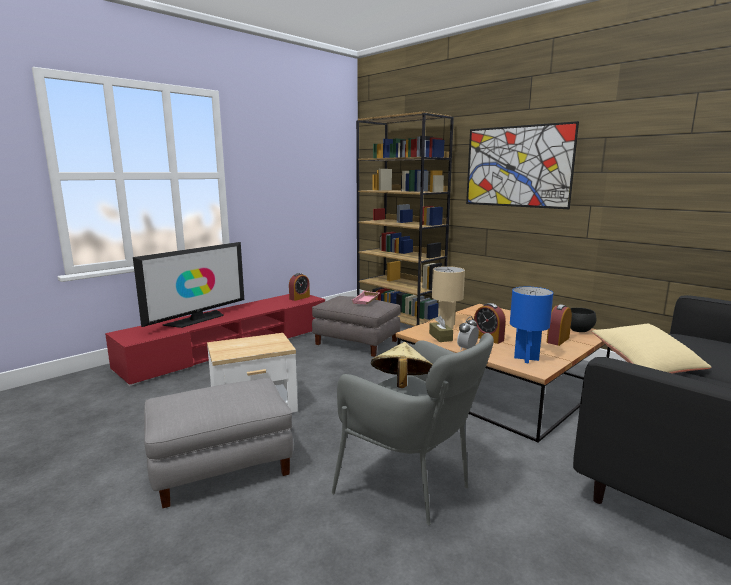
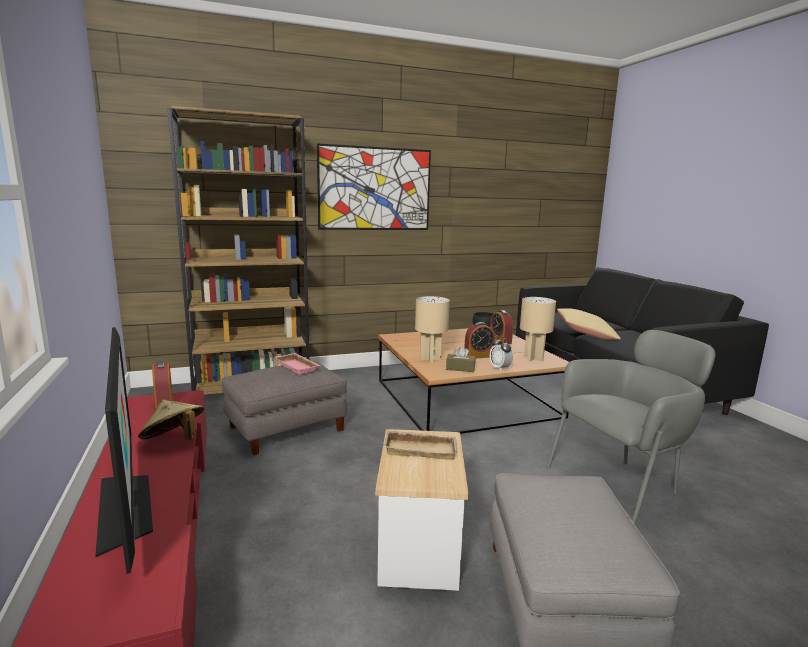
camera: 65 degrees left, 0 degrees up
beige hat [371,342,433,388] -> beige hat moved to [138,400,204,440]
blue table lamp [510,287,553,363] -> beige table lamp [520,297,556,361]
none -> beige tray [384,431,457,460]

